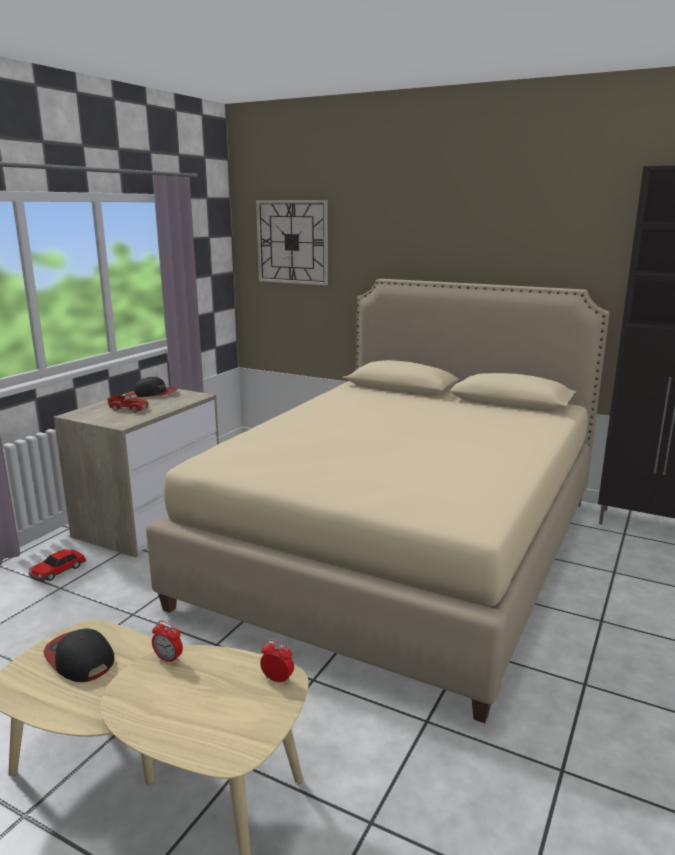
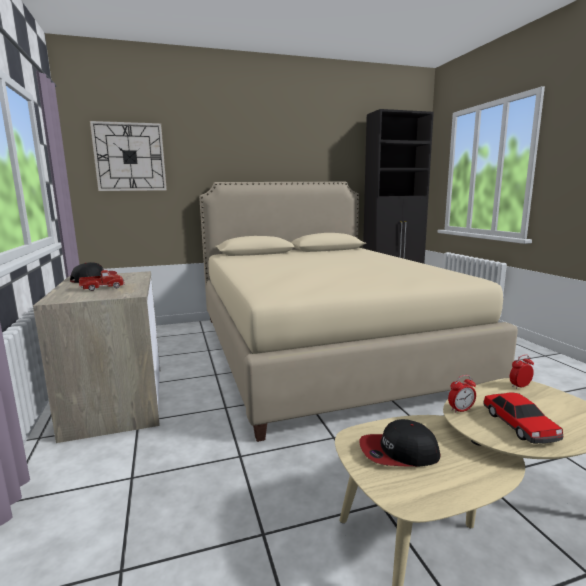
camera: 45 degrees left, 5 degrees down
toy car [29,549,86,582] -> toy car moved to [483,393,563,443]

